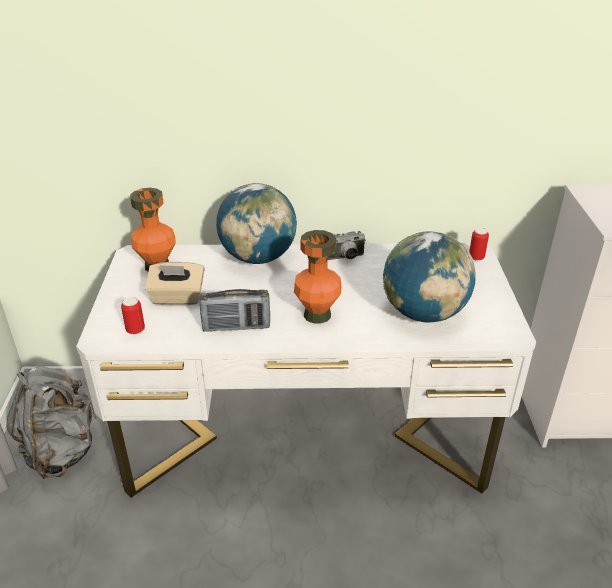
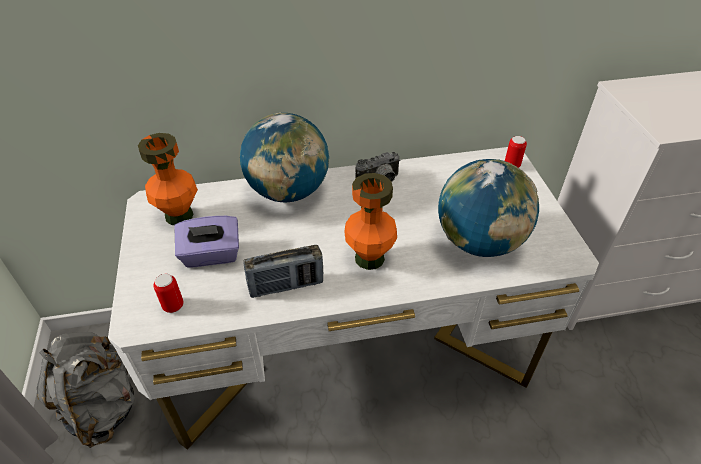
camera: 10 degrees left, 10 degrees up
beige tissue box [145,262,205,305] -> purple tissue box [174,216,239,268]

